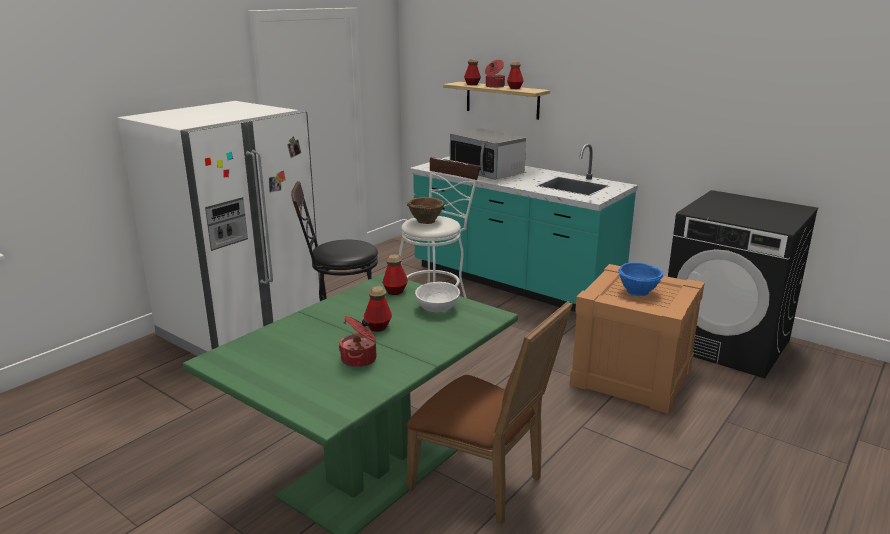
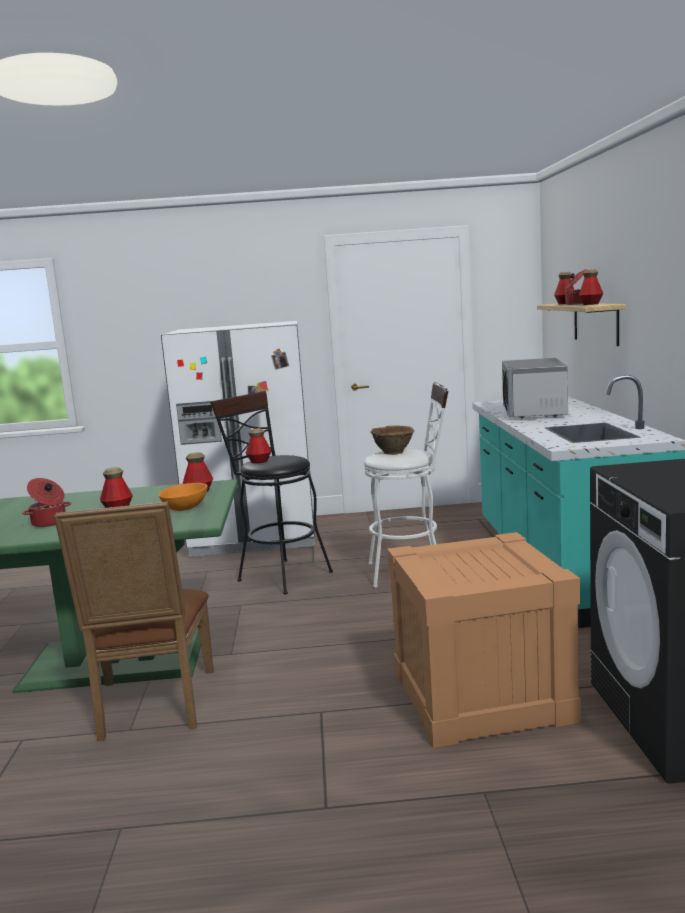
camera: 50 degrees right, 10 degrees down
white bowl [415,282,460,312] -> orange bowl [159,483,208,511]
blue bowl [618,262,663,296] -> none
none -> bottle [245,428,271,463]

